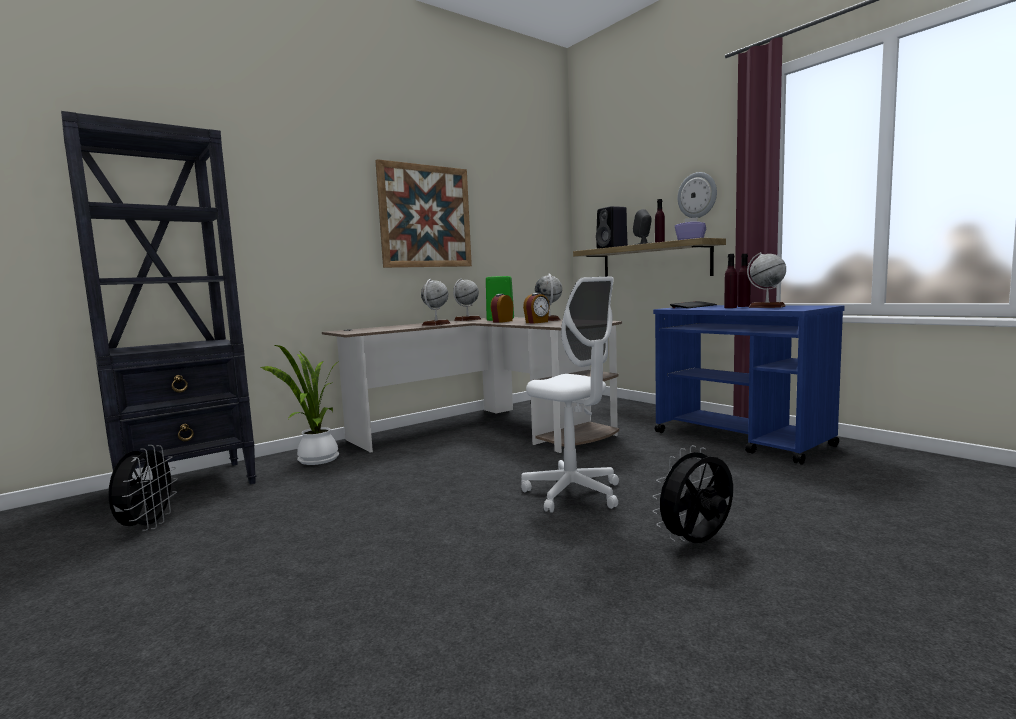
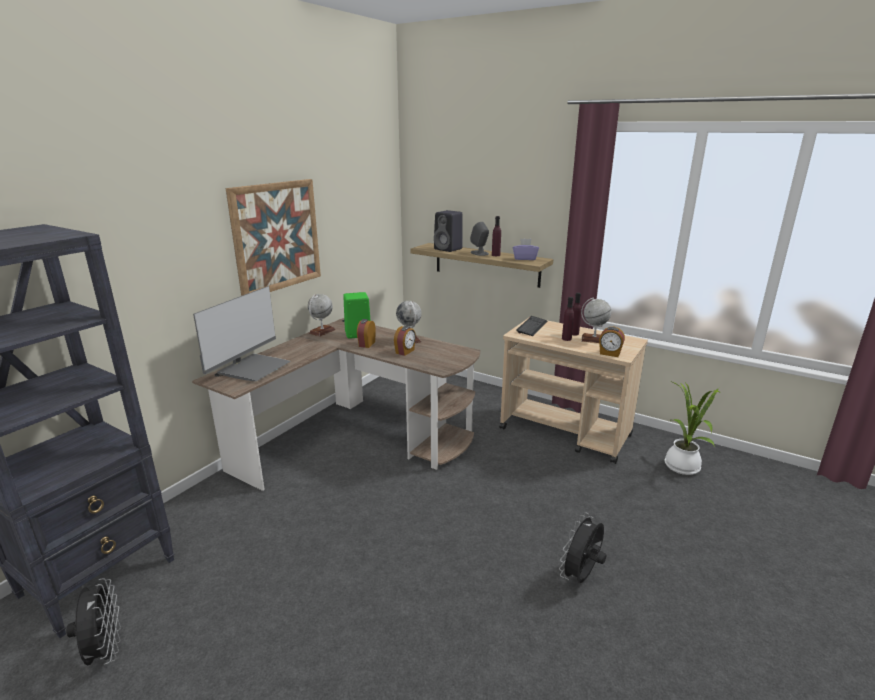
camera: 20 degrees left, 15 degrees up
potted plant [260,345,339,465] -> potted plant moved to [664,382,721,475]
globe [421,279,450,325] -> none
white office chair [521,276,619,513] -> none
blue cart [653,305,845,465] -> beige cart [499,317,648,464]
wall clock [678,172,717,218] -> none
none -> monitor [193,286,291,381]
none -> alarm clock [599,327,625,357]

